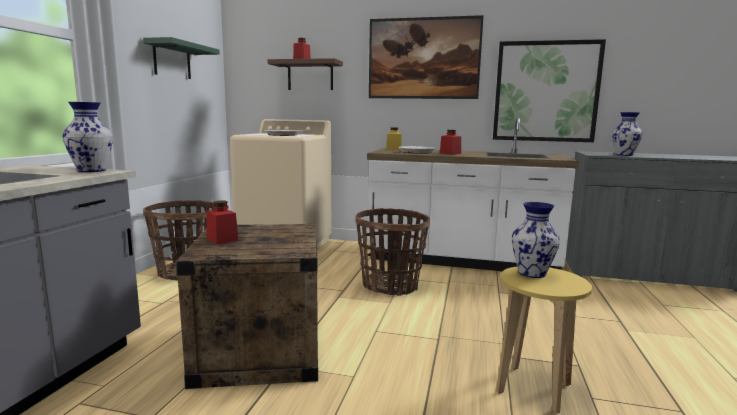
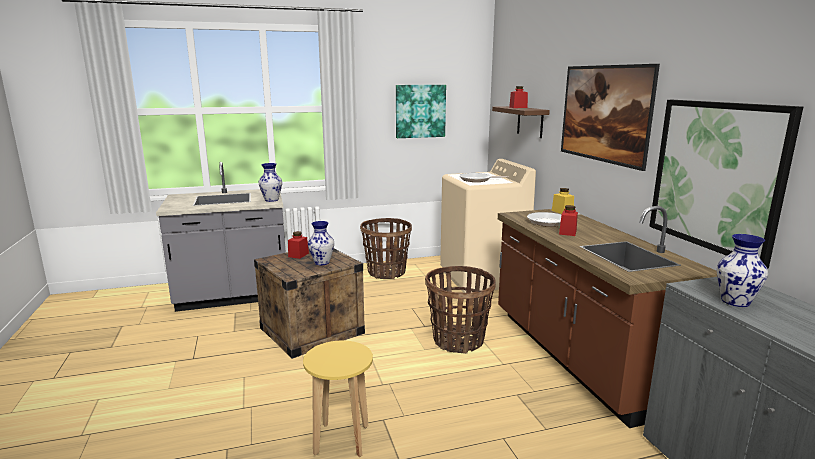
camera: 60 degrees right, 5 degrees up
green shelf [143,37,220,79] -> picture [396,85,446,138]
white counter [367,117,579,271] -> brown counter [498,206,717,428]
vase [512,202,560,278] -> vase moved to [308,221,334,265]

